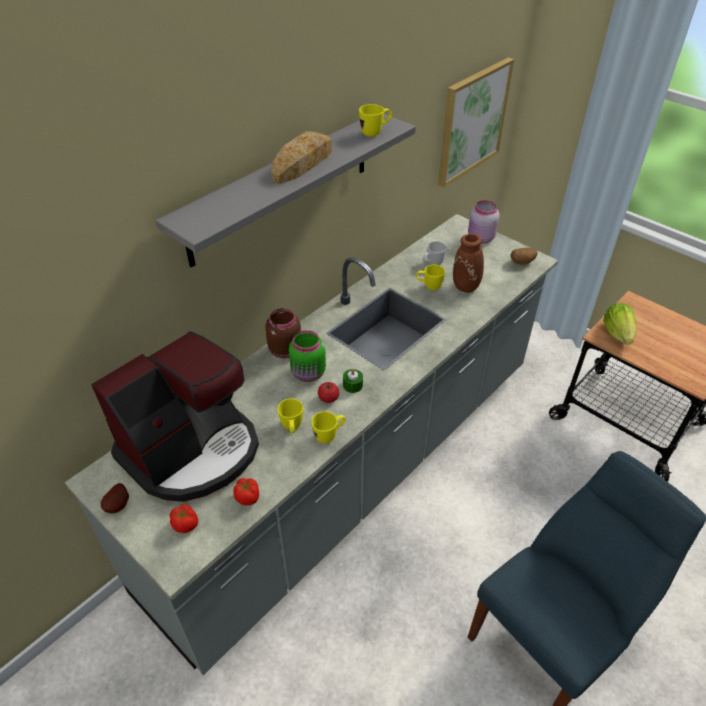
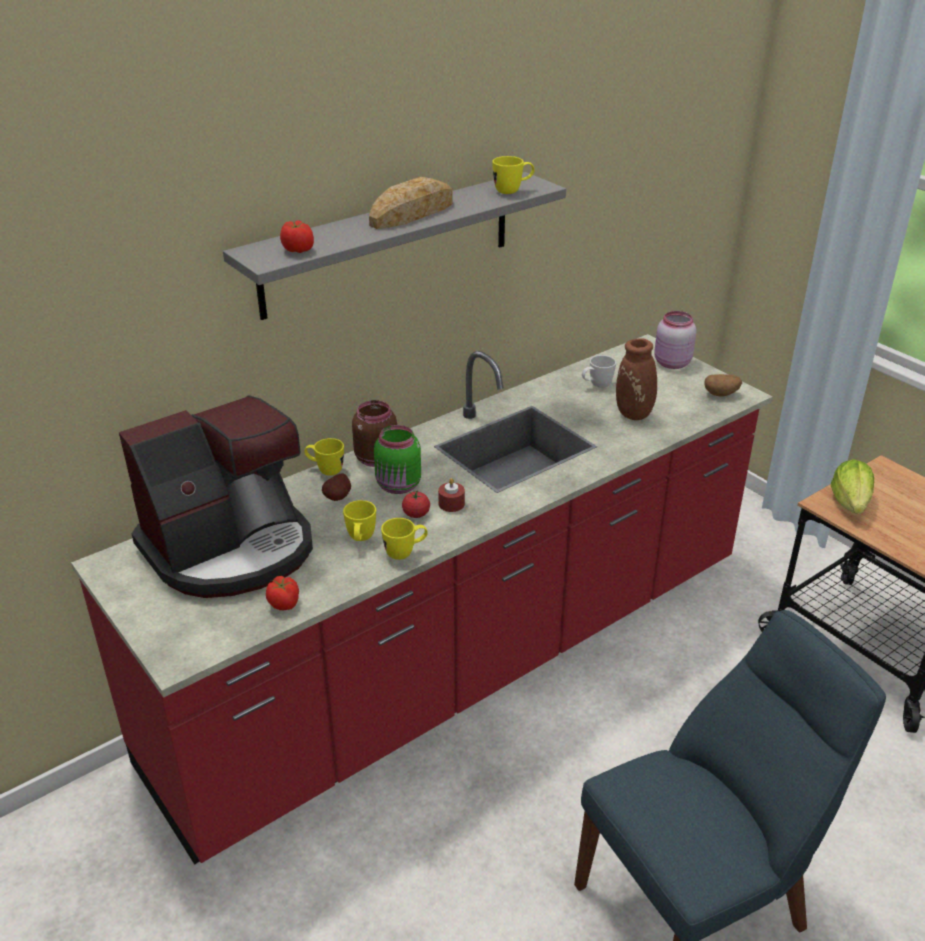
camera: 10 degrees right, 10 degrees down
grey counter [65,214,558,675] -> red counter [71,334,773,865]
potato [101,483,129,514] -> potato moved to [322,473,351,501]
tomato [170,505,198,533] -> tomato moved to [280,220,314,253]
green candle [343,369,363,393] -> red candle [438,478,465,512]
yellow mug [416,265,445,290] -> yellow mug moved to [304,438,344,476]
picture [438,57,514,187] -> none

